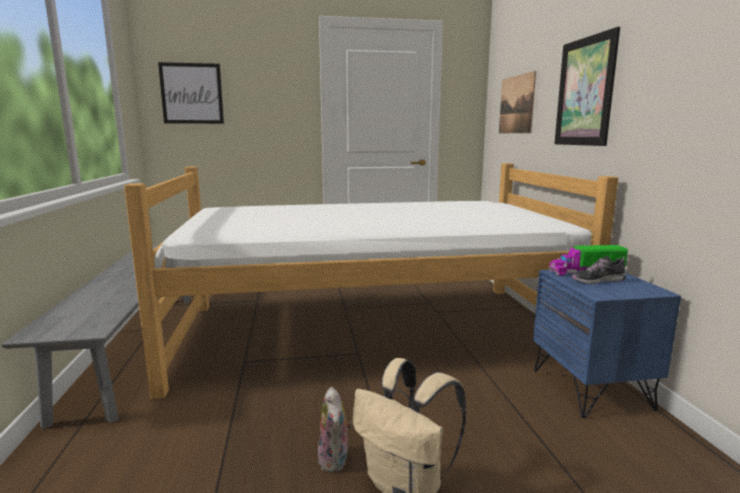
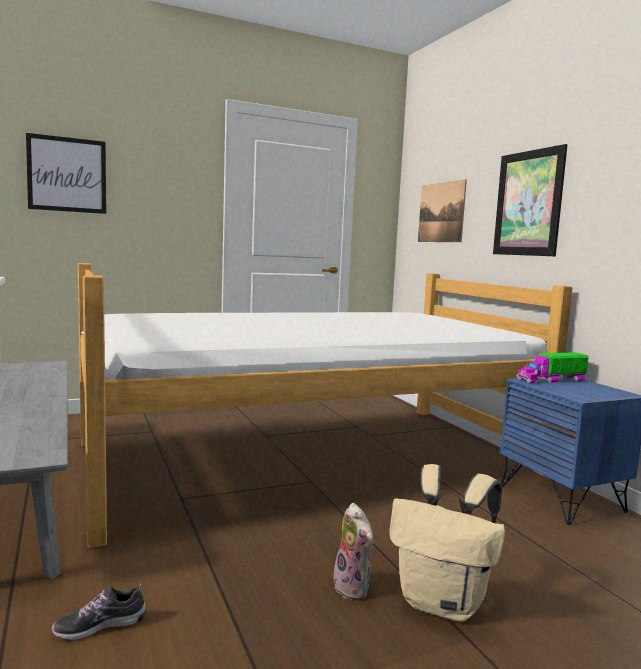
camera: 15 degrees left, 5 degrees down
shoe [572,256,626,284] -> shoe moved to [52,584,146,640]

